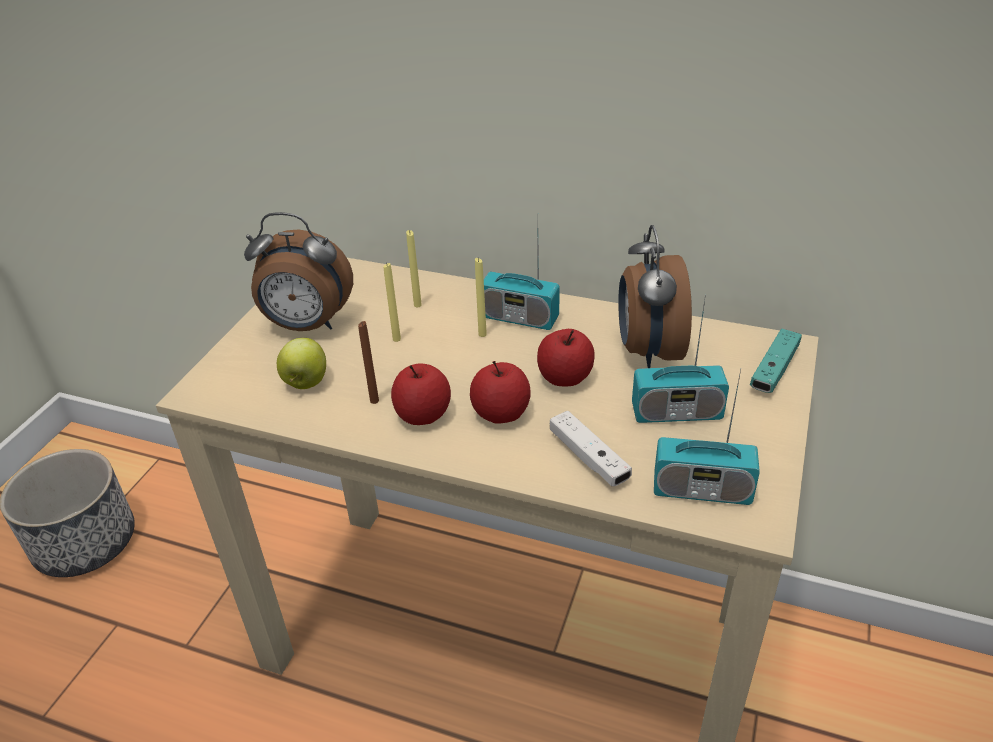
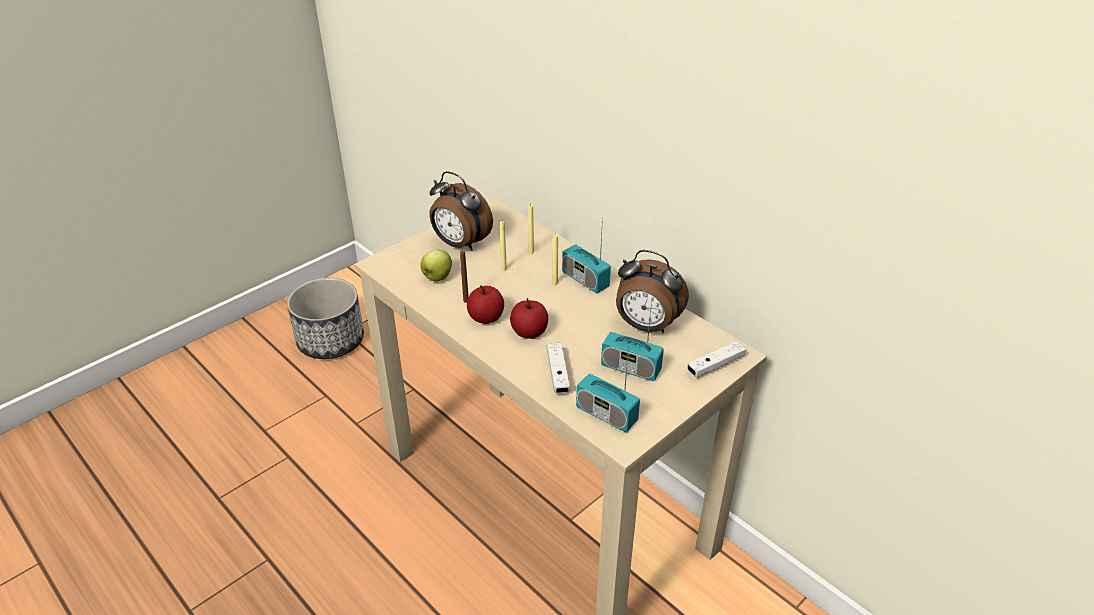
camera: 25 degrees right, 0 degrees up
apple [537,329,595,387] -> none
alarm clock [618,225,692,368] -> alarm clock turned 90 degrees counterclockwise [616,250,689,333]
turquoise game controller [750,329,802,393] -> white game controller [687,341,746,377]

